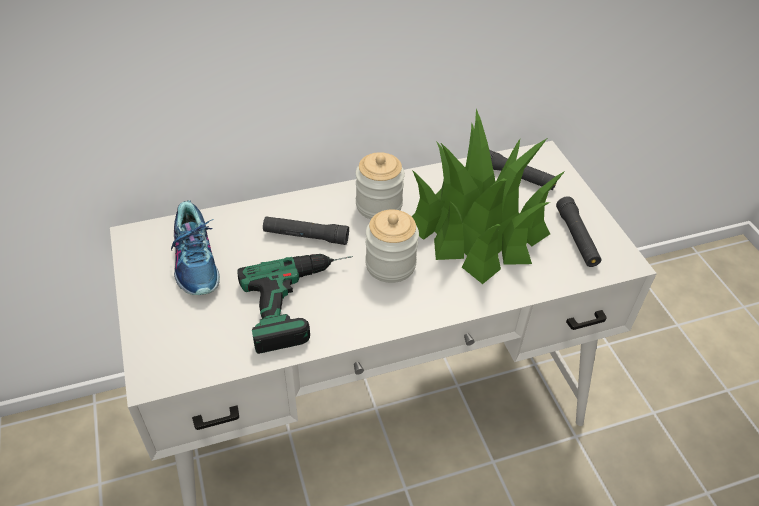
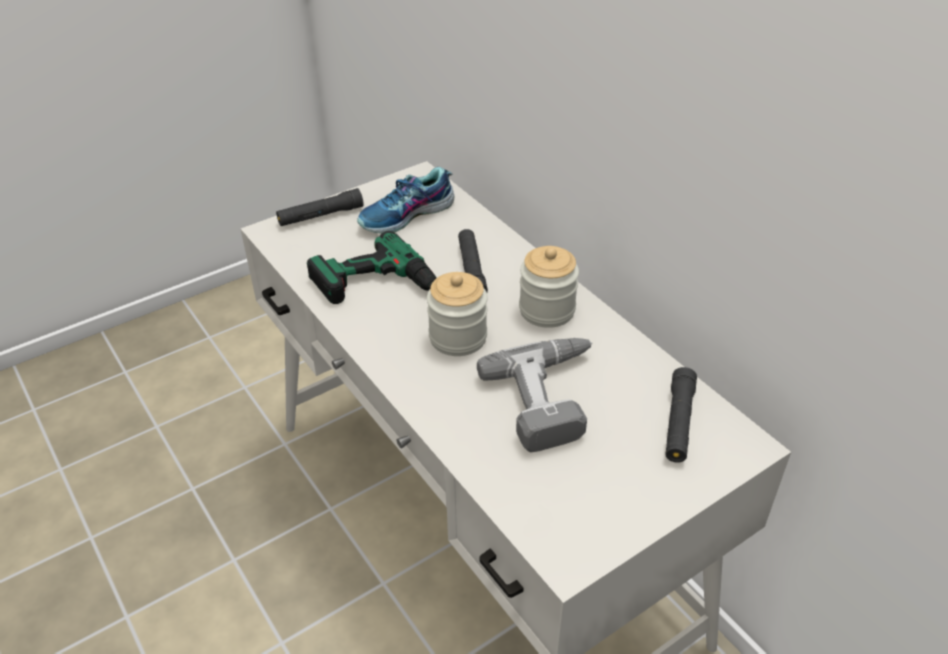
camera: 75 degrees right, 5 degrees down
potted plant [412,109,565,284] -> power drill [477,338,593,452]
black flashlight [556,196,602,267] -> black flashlight moved to [276,188,364,226]

